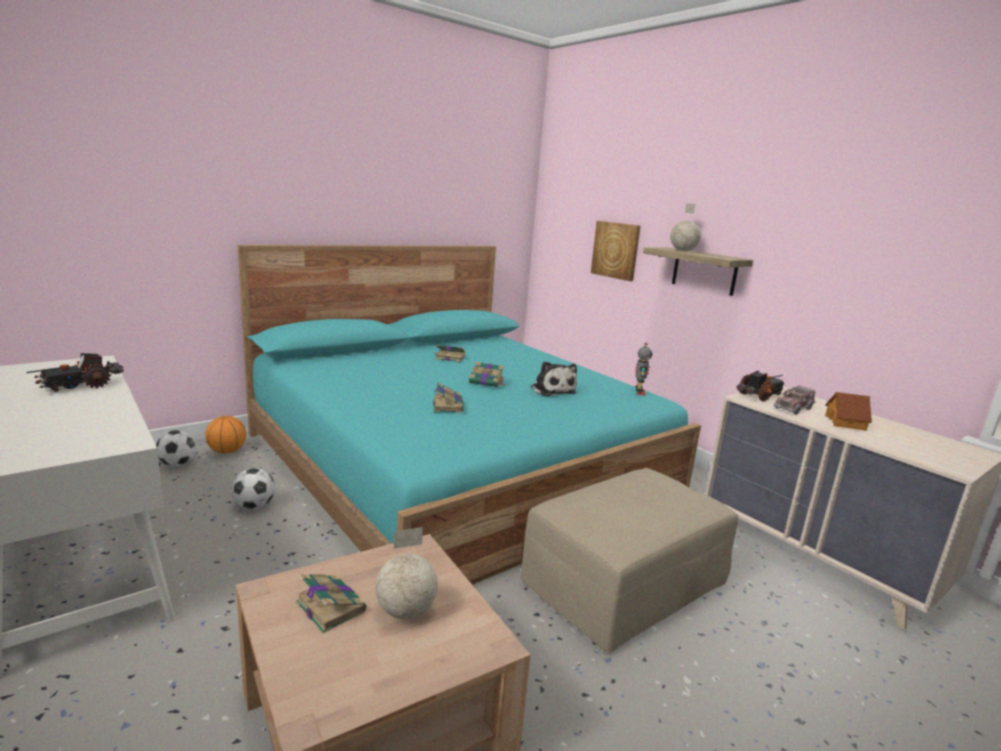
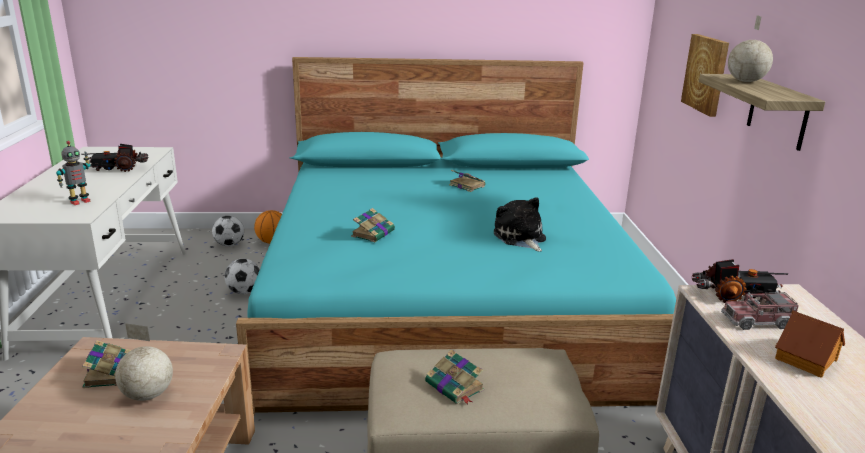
camera: 35 degrees right, 5 degrees up
book [469,362,505,387] -> book moved to [425,349,484,404]
plush toy [531,361,577,397] -> plush toy turned 150 degrees clockwise [494,197,546,252]
toy robot [635,343,652,396] -> toy robot moved to [56,141,90,205]

